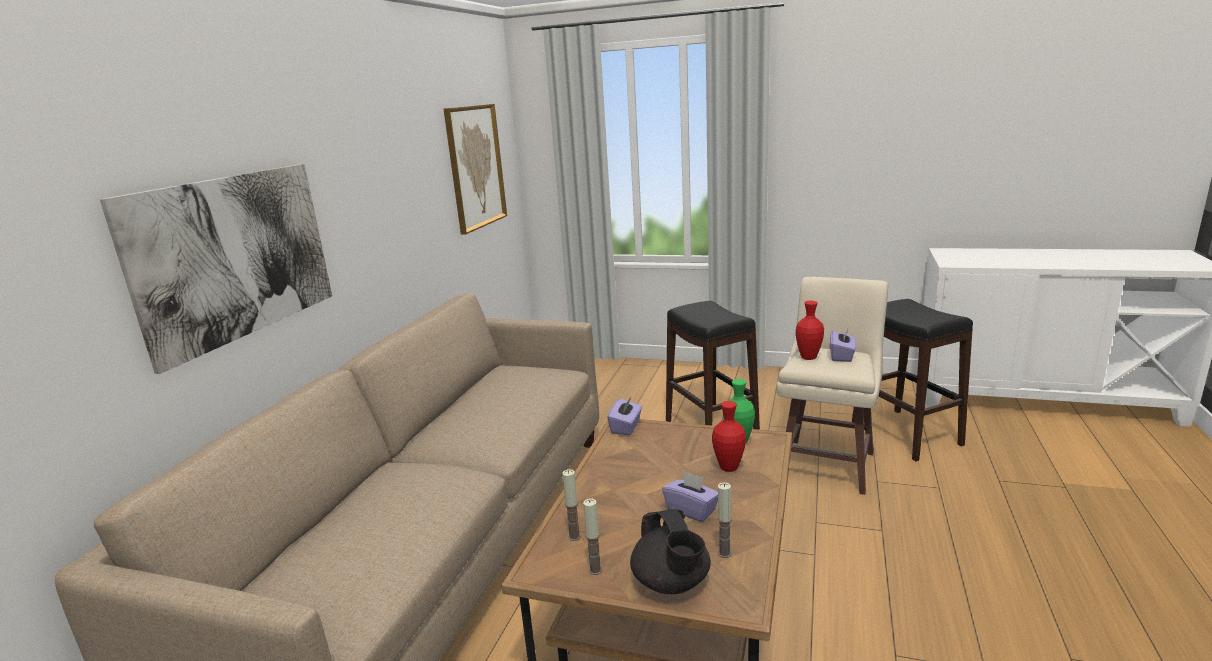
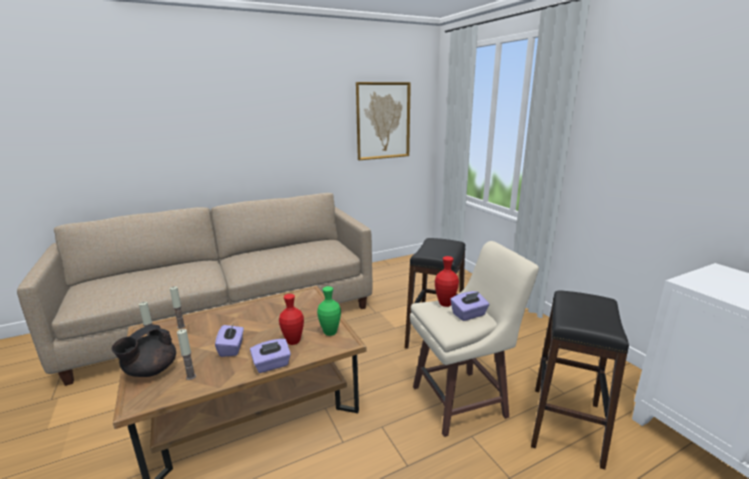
camera: 45 degrees right, 0 degrees up
picture [100,164,332,374] -> none
purple tissue box [607,396,642,435] -> purple tissue box moved to [250,339,291,373]

